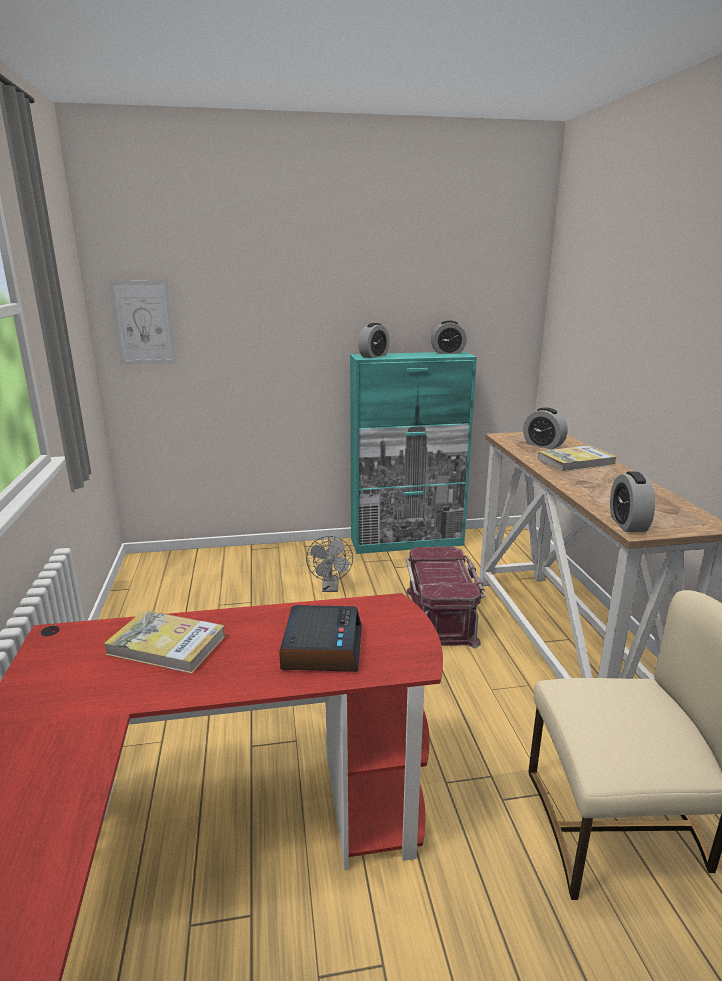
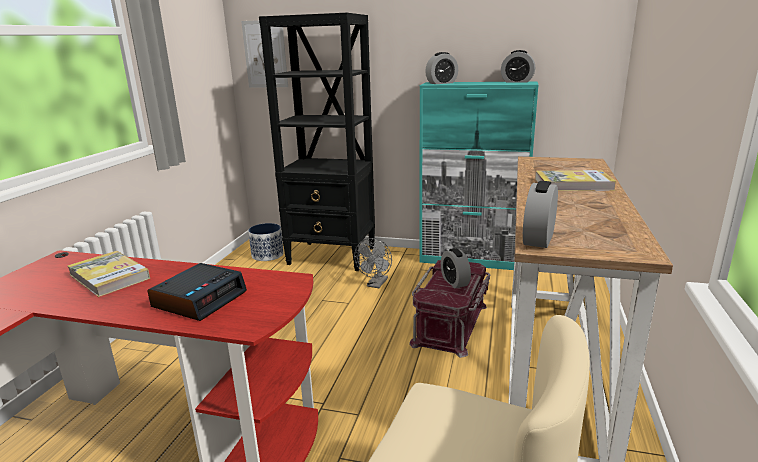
camera: 25 degrees right, 0 degrees up
alarm clock [523,407,568,450] -> alarm clock moved to [441,248,471,288]
none -> planter [248,223,284,261]
none -> black bookcase [259,13,375,271]

